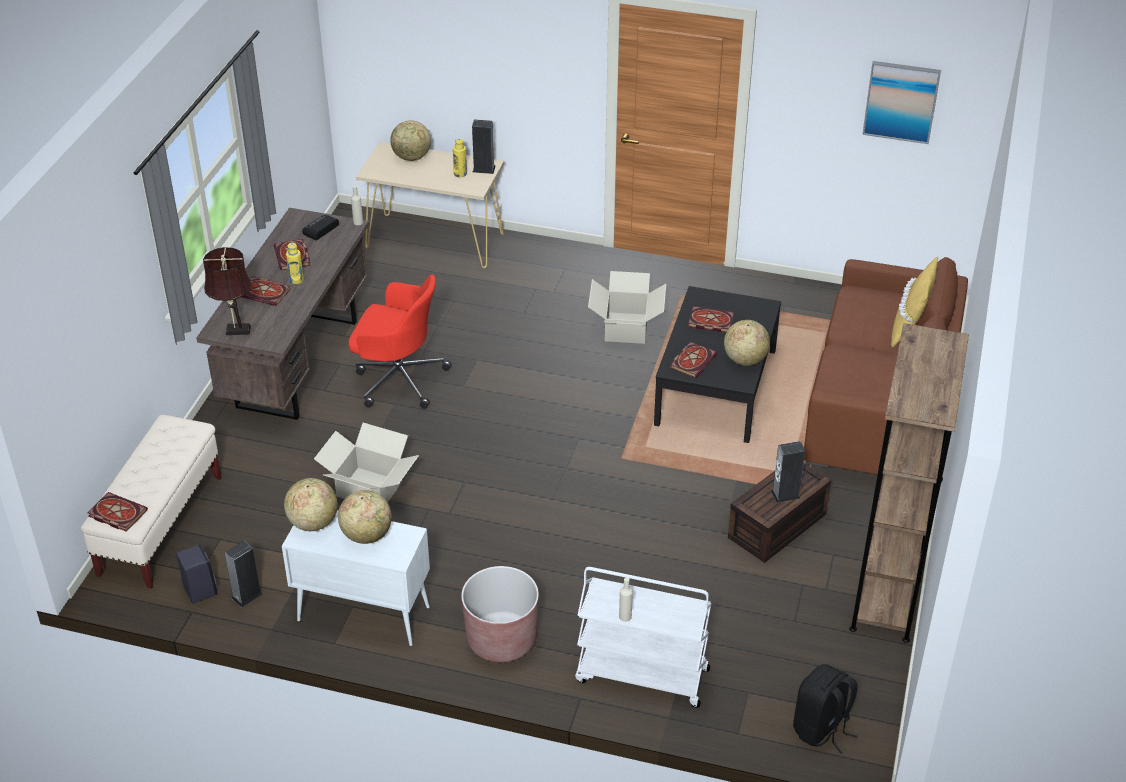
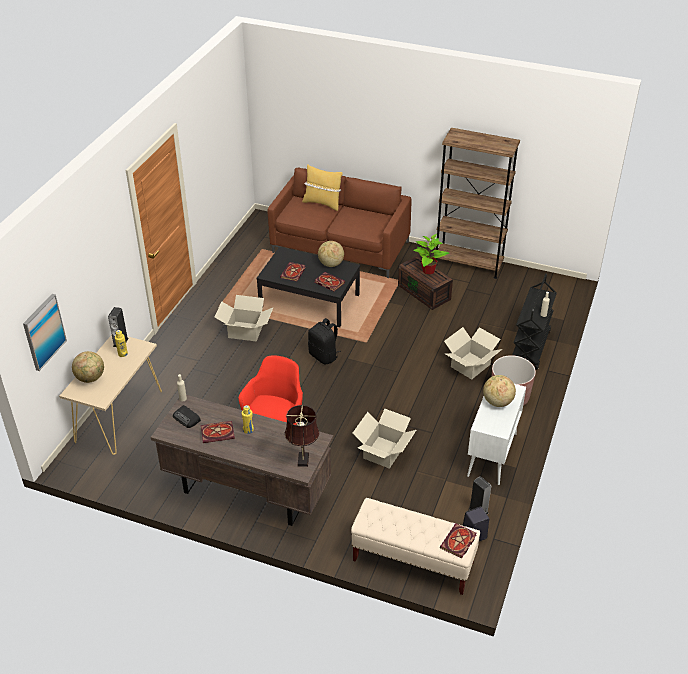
camera: 85 degrees left, 0 degrees up
book [242,276,291,306] -> none
globe [284,478,338,531] -> none
white cart [575,567,712,708] -> black cart [512,273,557,370]
speaker [771,441,805,503] -> potted plant [413,234,449,275]
black backpack [793,664,858,754] -> black backpack moved to [308,318,341,364]
picture [862,61,941,144] -> picture moved to [23,294,67,371]
none -> cardboard box [444,327,502,379]

